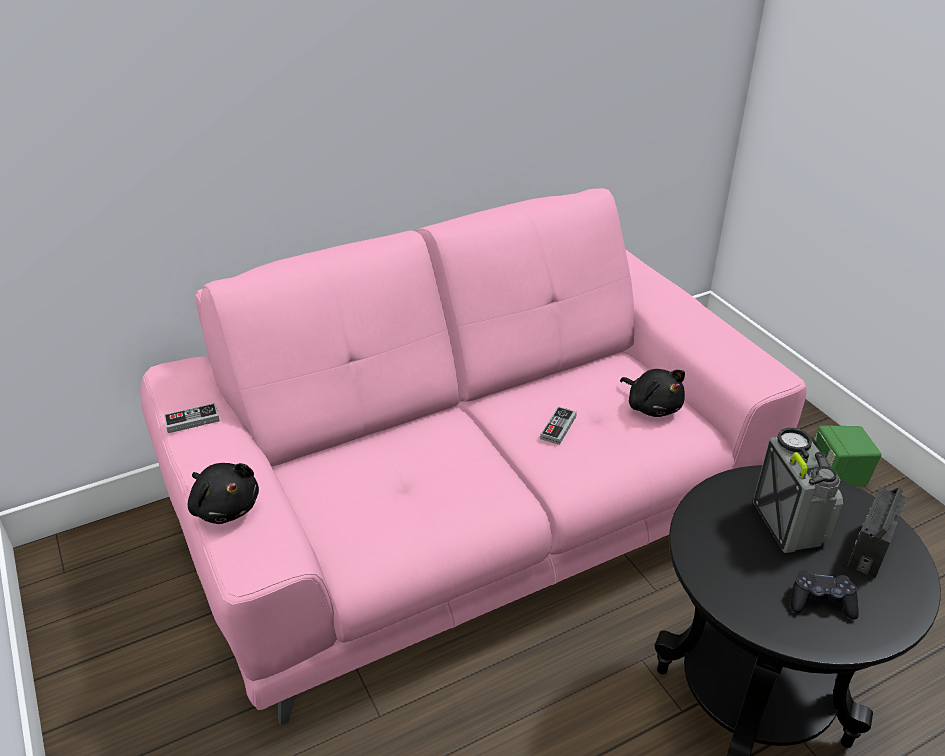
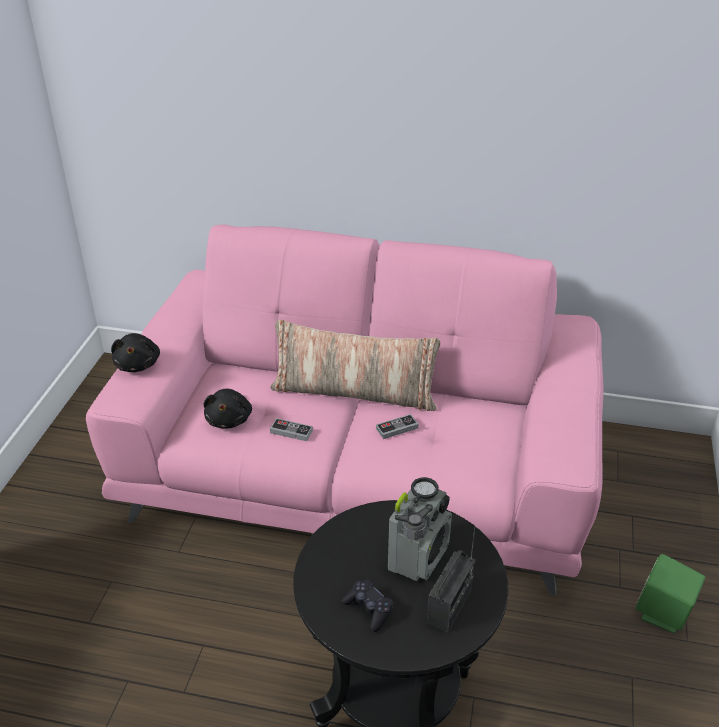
camera: 40 degrees right, 0 degrees up
game controller [164,403,220,433] -> game controller moved to [270,418,313,441]
black plush toy [620,369,685,417] -> black plush toy moved to [203,389,252,429]
radio [847,486,908,578] -> radio turned 135 degrees clockwise [427,526,476,632]
none -> pillow [270,320,440,411]

